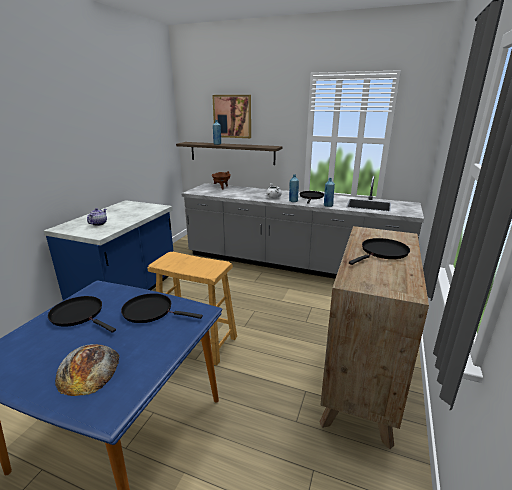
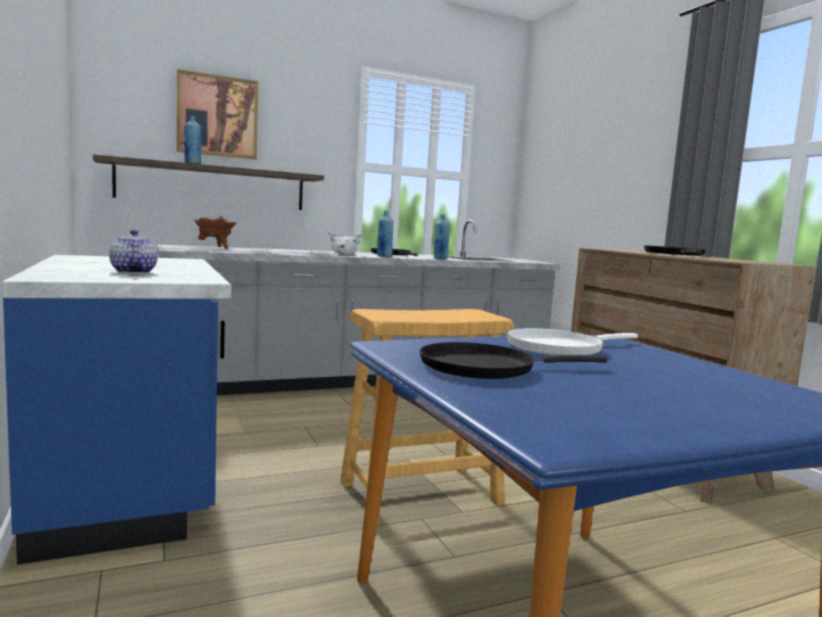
camera: 45 degrees left, 15 degrees down
bread [55,344,119,396] -> none
black frying pan [121,293,203,323] -> white frying pan [506,328,638,355]

